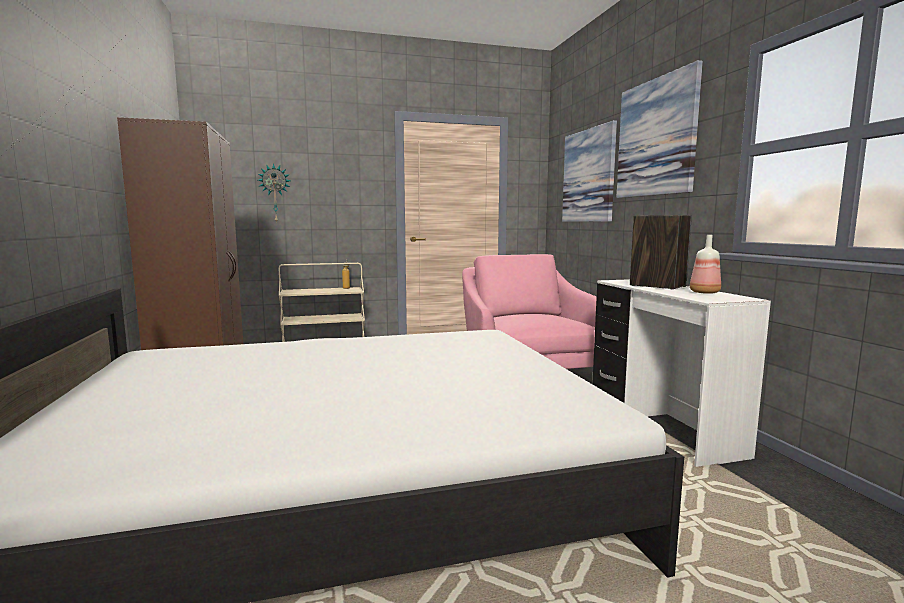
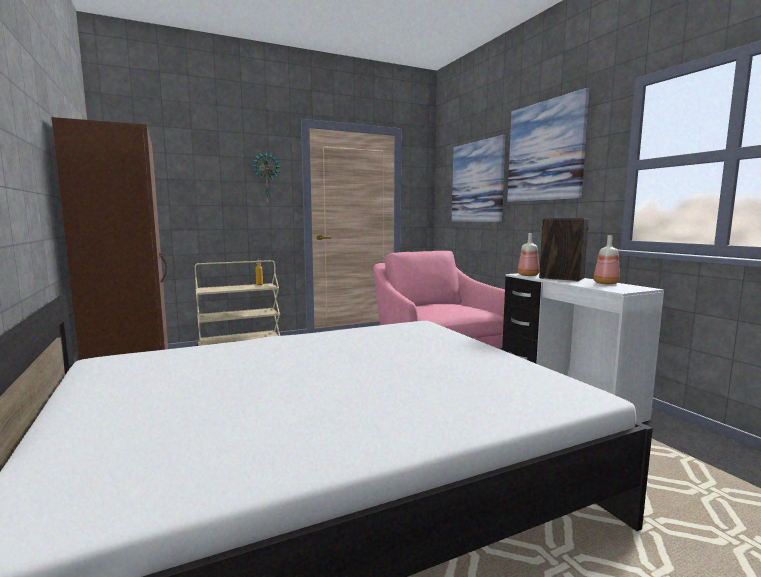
camera: 10 degrees left, 0 degrees up
wall clock [258,163,291,223] -> wall clock moved to [252,152,281,205]
none -> bottle [518,233,540,276]

